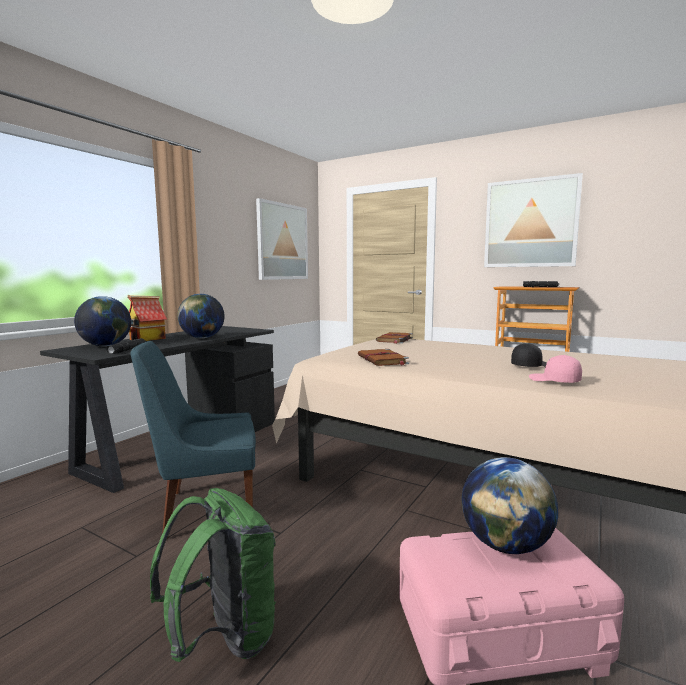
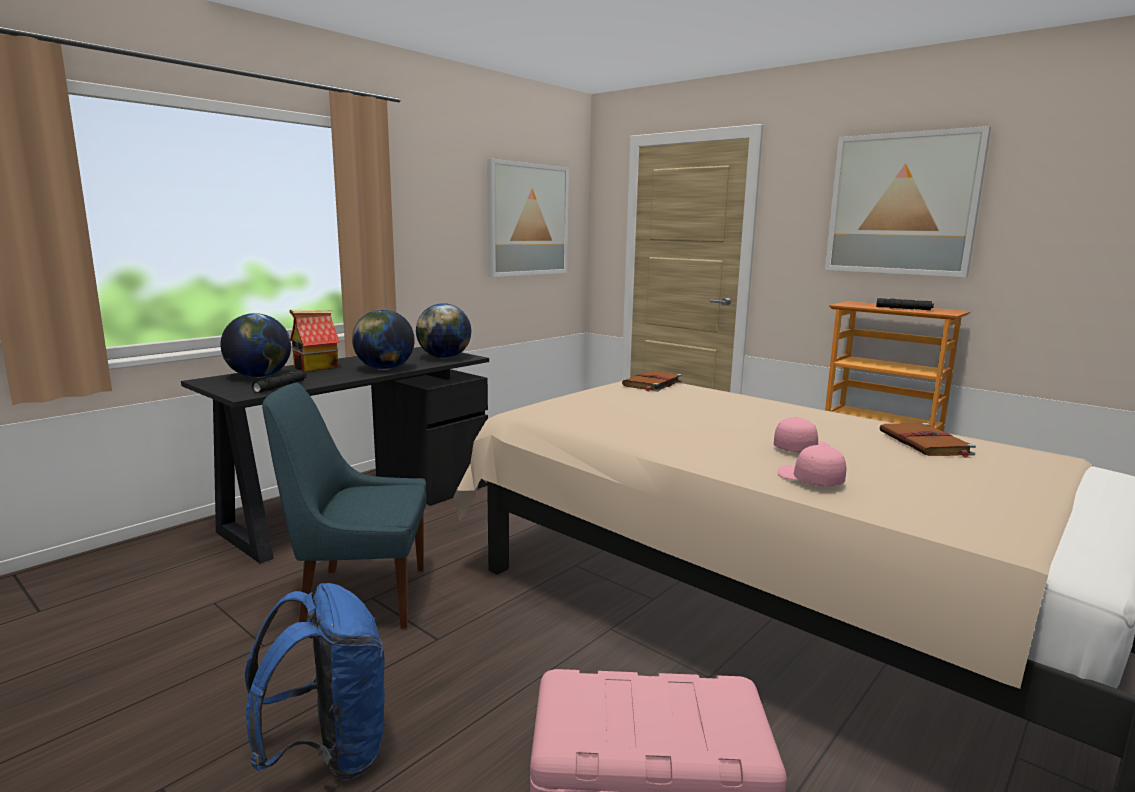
camera: 10 degrees right, 5 degrees up
green backpack [150,488,276,662] -> blue backpack [245,583,387,781]
brown book [358,349,409,366] -> brown book moved to [880,423,976,458]
globe [461,457,558,554] -> globe moved to [416,303,471,358]
black cap [511,343,547,367] -> pink cap [774,417,830,453]

